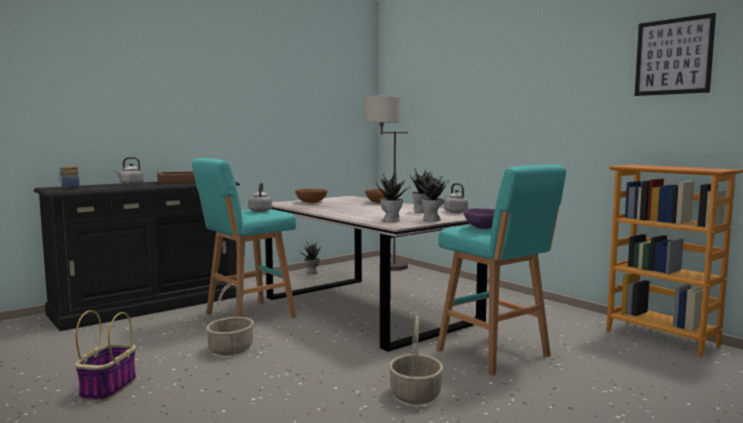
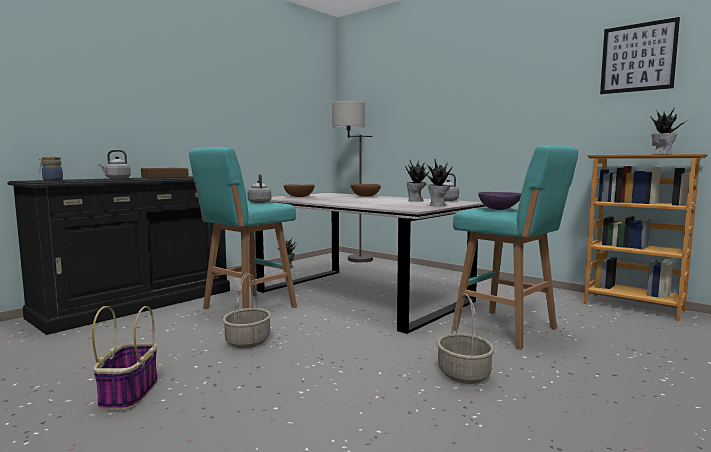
camera: 10 degrees left, 0 degrees up
potted plant [376,174,408,222] -> potted plant moved to [650,107,686,154]

